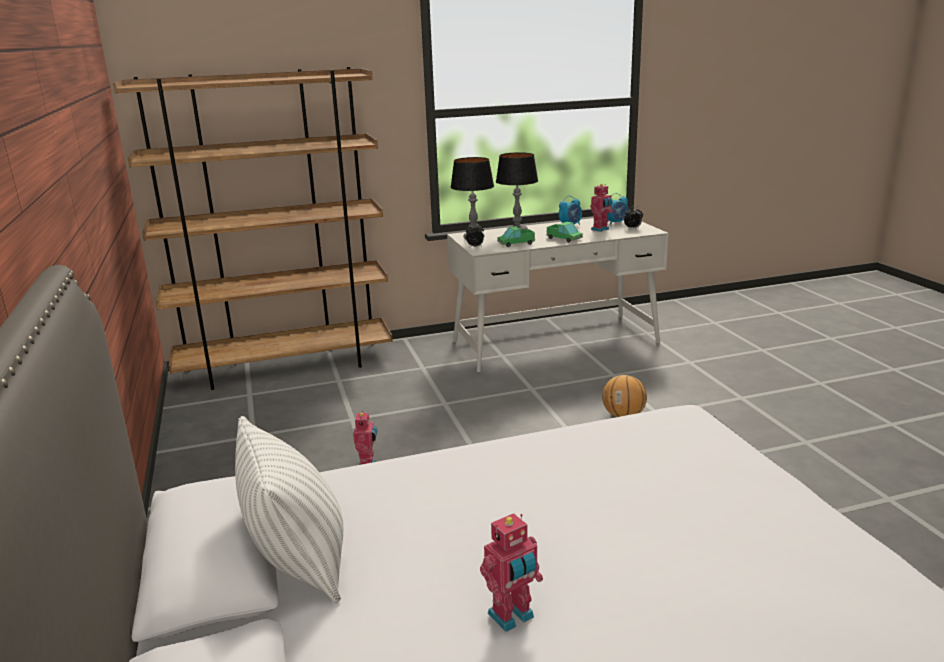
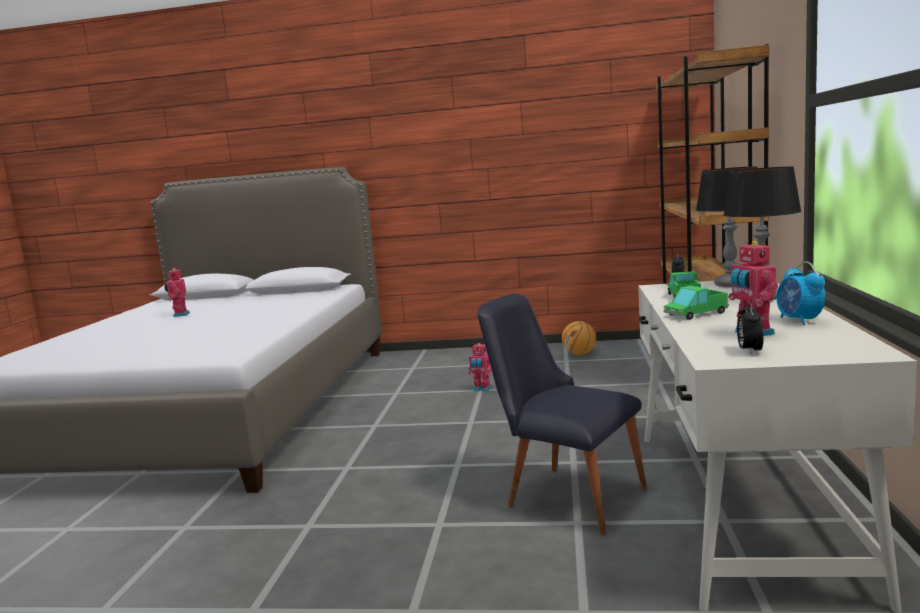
camera: 115 degrees right, 10 degrees down
white pillow [235,416,343,603] -> none
basketball [602,375,647,417] -> basketball moved to [562,321,596,355]
alarm clock [607,193,628,225] -> none
none -> black chair [477,294,647,535]

